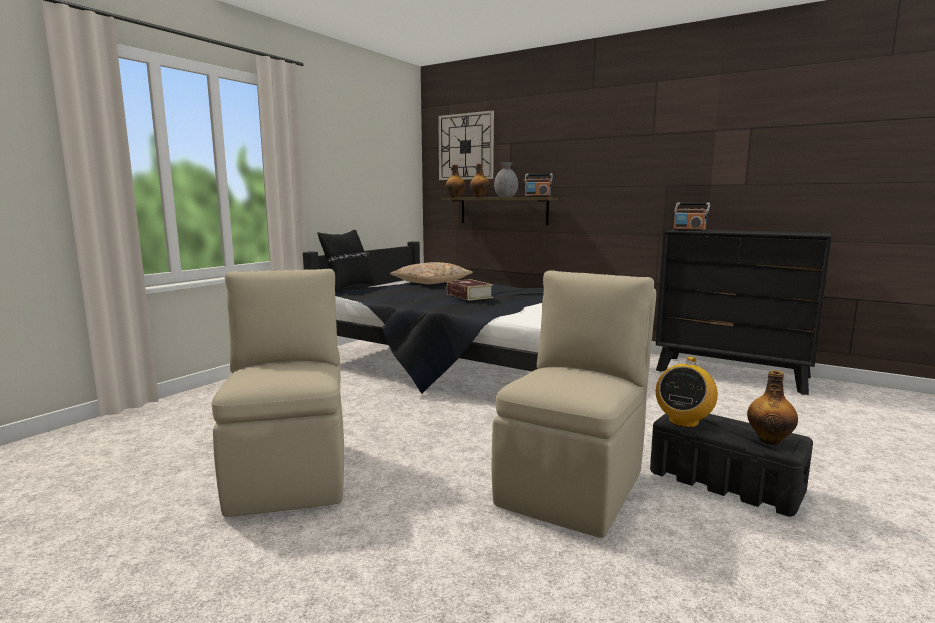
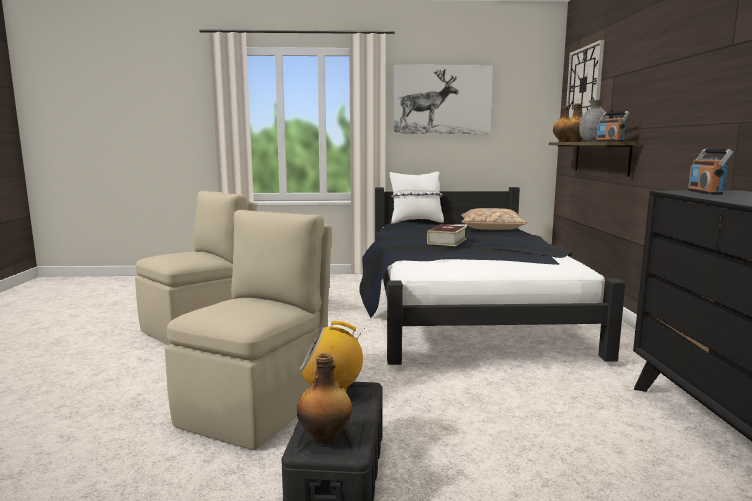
camera: 55 degrees right, 0 degrees up
black pillow [318,230,375,292] -> white pillow [389,172,444,224]
beige chair [492,270,656,538] -> beige chair turned 60 degrees counterclockwise [165,210,332,450]
none -> picture [393,65,493,134]

